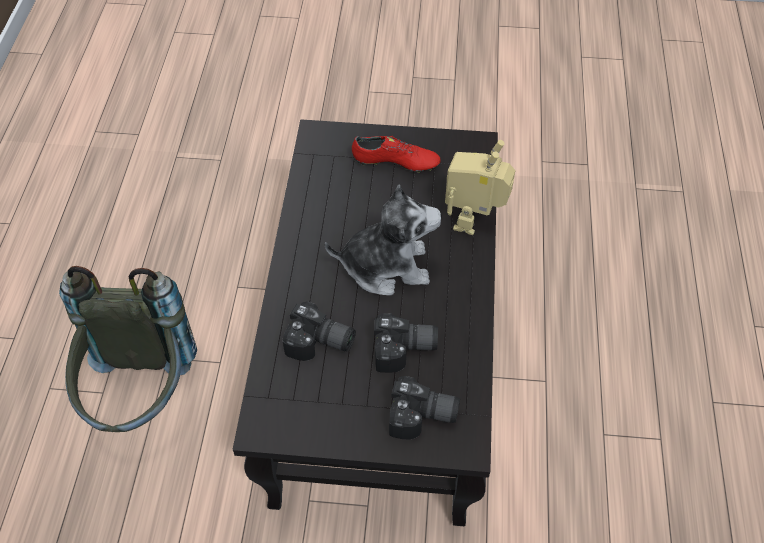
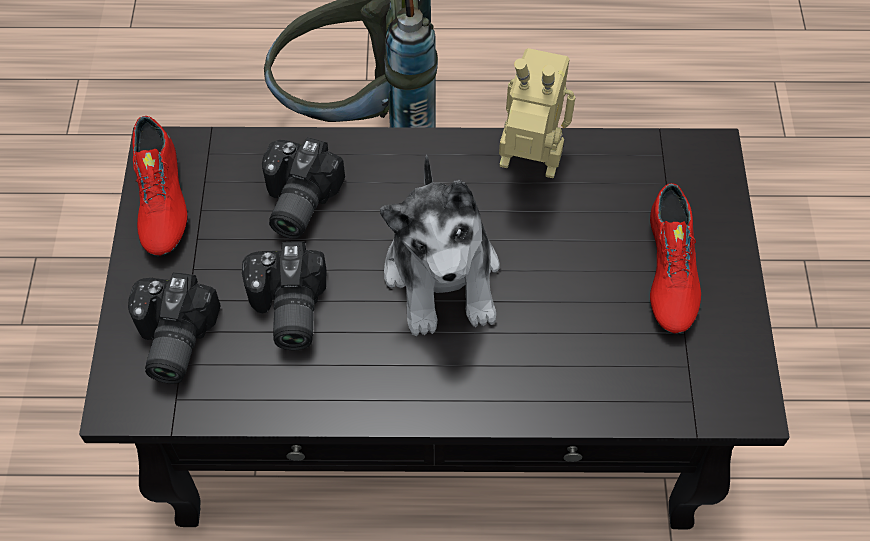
camera: 85 degrees right, 5 degrees up
toy robot [445,140,515,235] -> toy robot moved to [499,48,575,178]
none -> red shoe [132,116,187,256]

